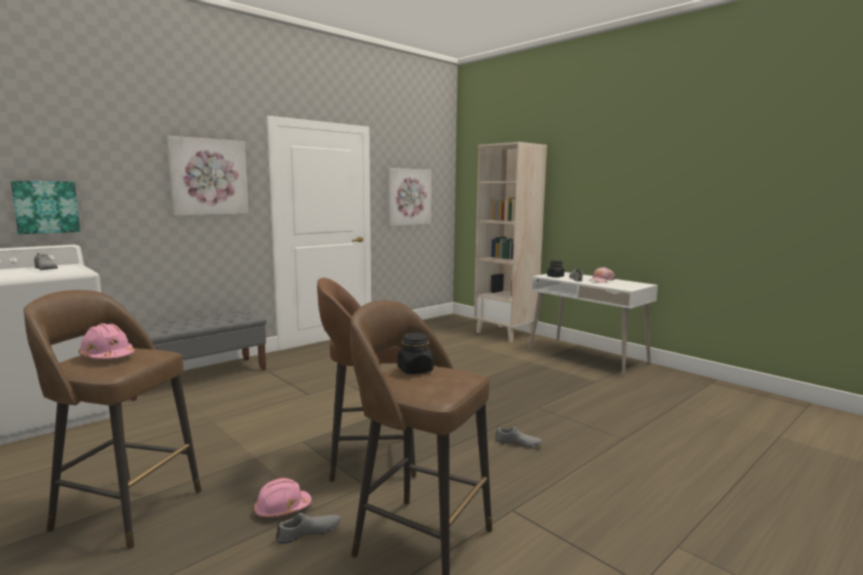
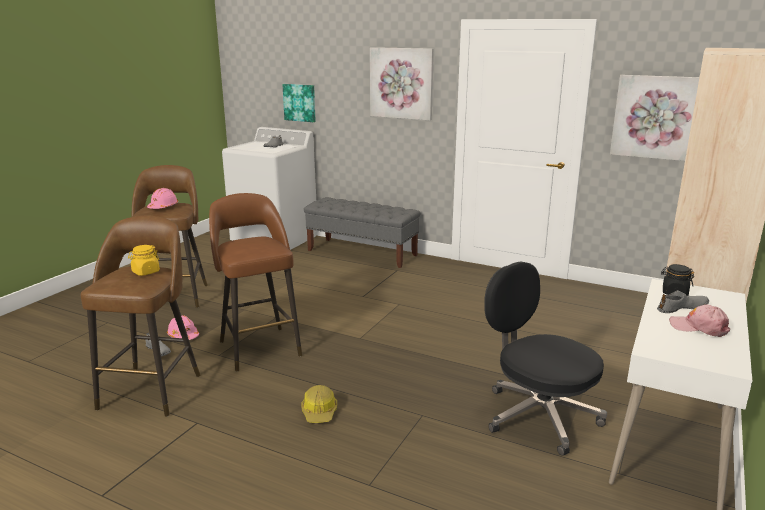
camera: 70 degrees right, 10 degrees up
black jar [397,333,433,374] -> yellow jar [128,245,160,276]
grey shoe [495,425,543,448] -> hard hat [301,385,337,423]
none -> black office chair [484,262,607,456]

